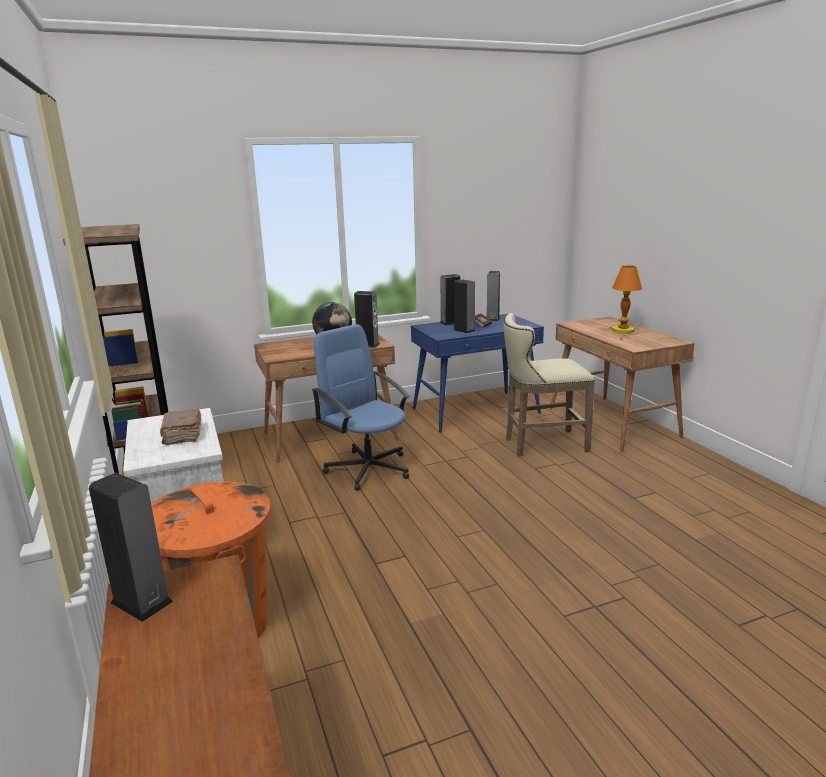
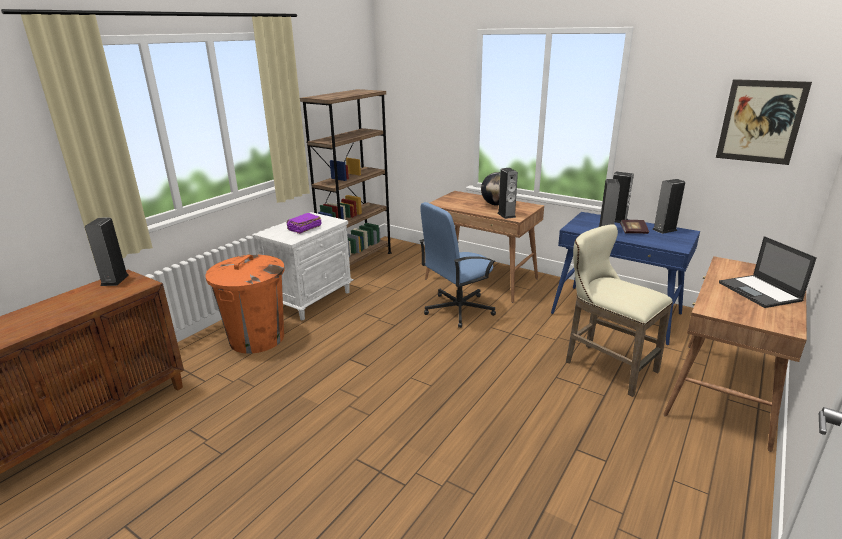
camera: 55 degrees right, 5 degrees up
brown book [160,409,201,445] -> purple book [286,213,322,234]
blue office chair [312,324,410,491] -> blue office chair turned 135 degrees counterclockwise [419,202,496,328]
table lamp [608,265,642,339] -> laptop [719,236,817,308]
none -> picture [716,79,812,165]

